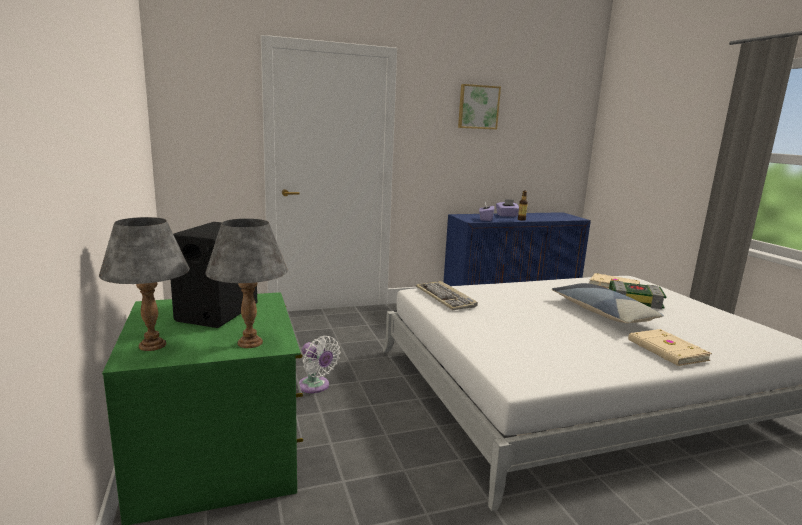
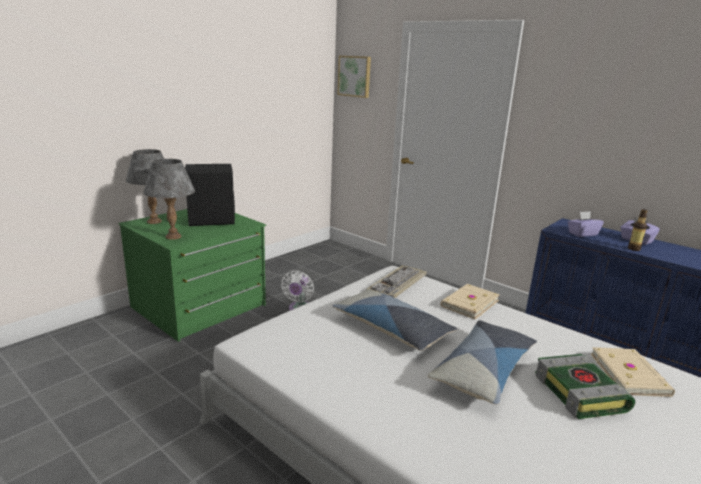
camera: 60 degrees right, 5 degrees up
picture [458,84,501,129] -> picture moved to [337,56,371,98]
beige book [628,329,712,366] -> beige book moved to [440,284,500,320]
none -> pillow [332,289,457,351]

